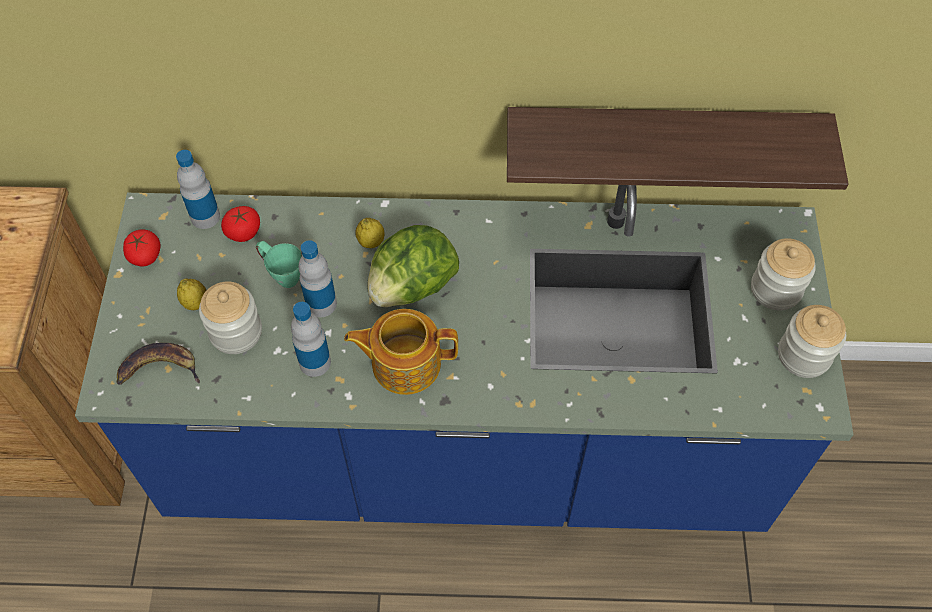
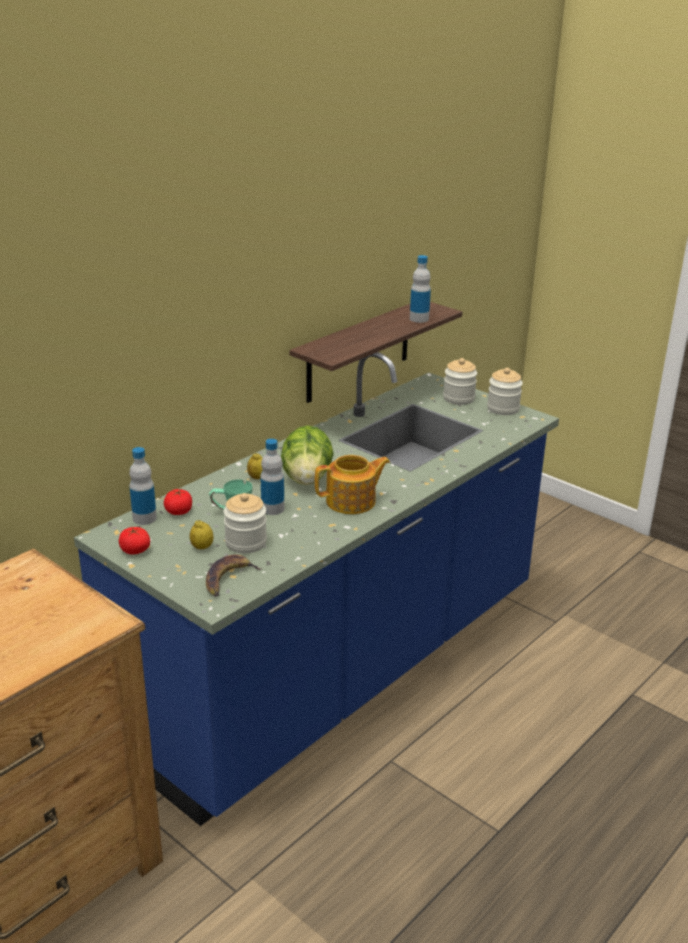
camera: 50 degrees left, 30 degrees down
bottle [291,302,331,377] -> bottle moved to [410,255,431,323]
teapot [344,309,458,395] -> teapot turned 150 degrees counterclockwise [315,455,390,514]

